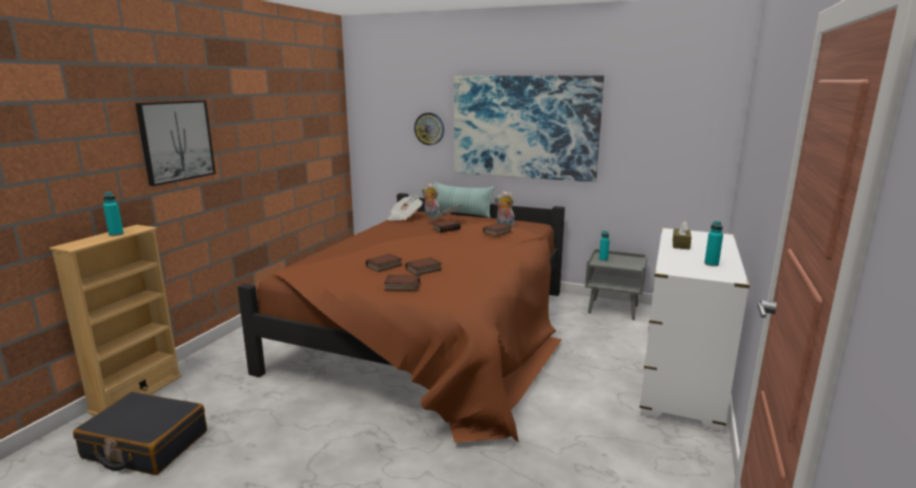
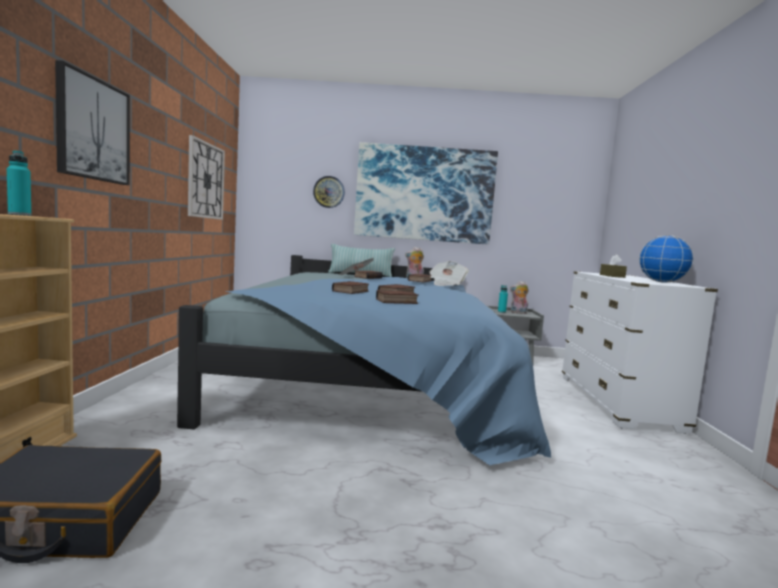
camera: 20 degrees left, 10 degrees down
brown bed [238,193,565,443] -> blue bed [177,255,551,465]
newspaper [388,195,422,221] -> newspaper moved to [429,261,469,286]
plush toy [422,183,440,216] -> plush toy moved to [510,281,529,314]
turquoise bottle [704,221,723,266] -> globe [639,235,694,283]
none -> wall clock [188,135,225,220]

